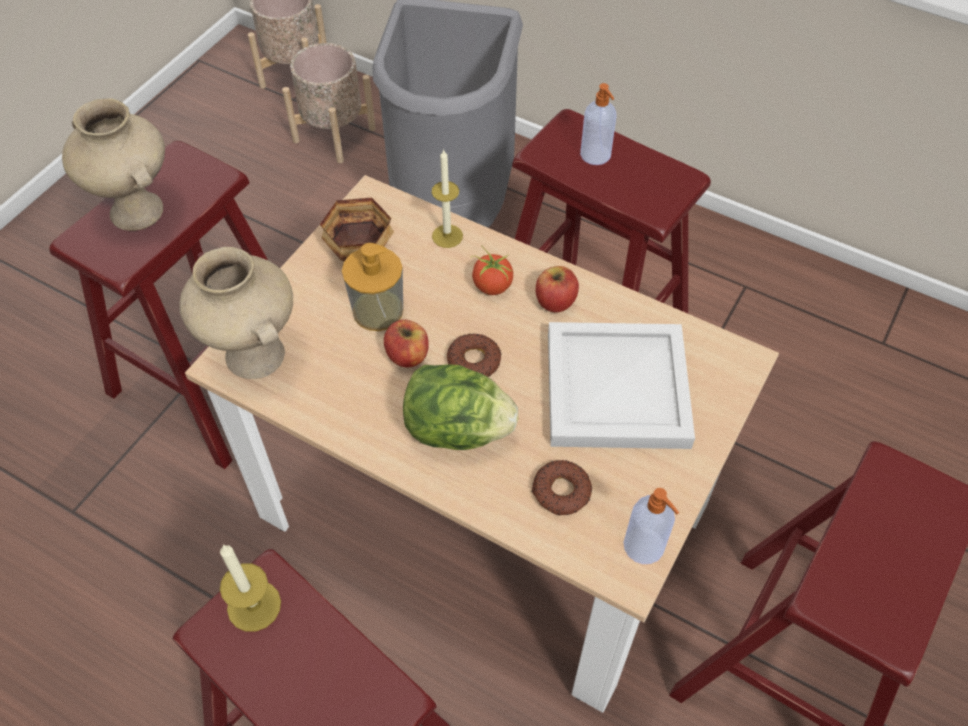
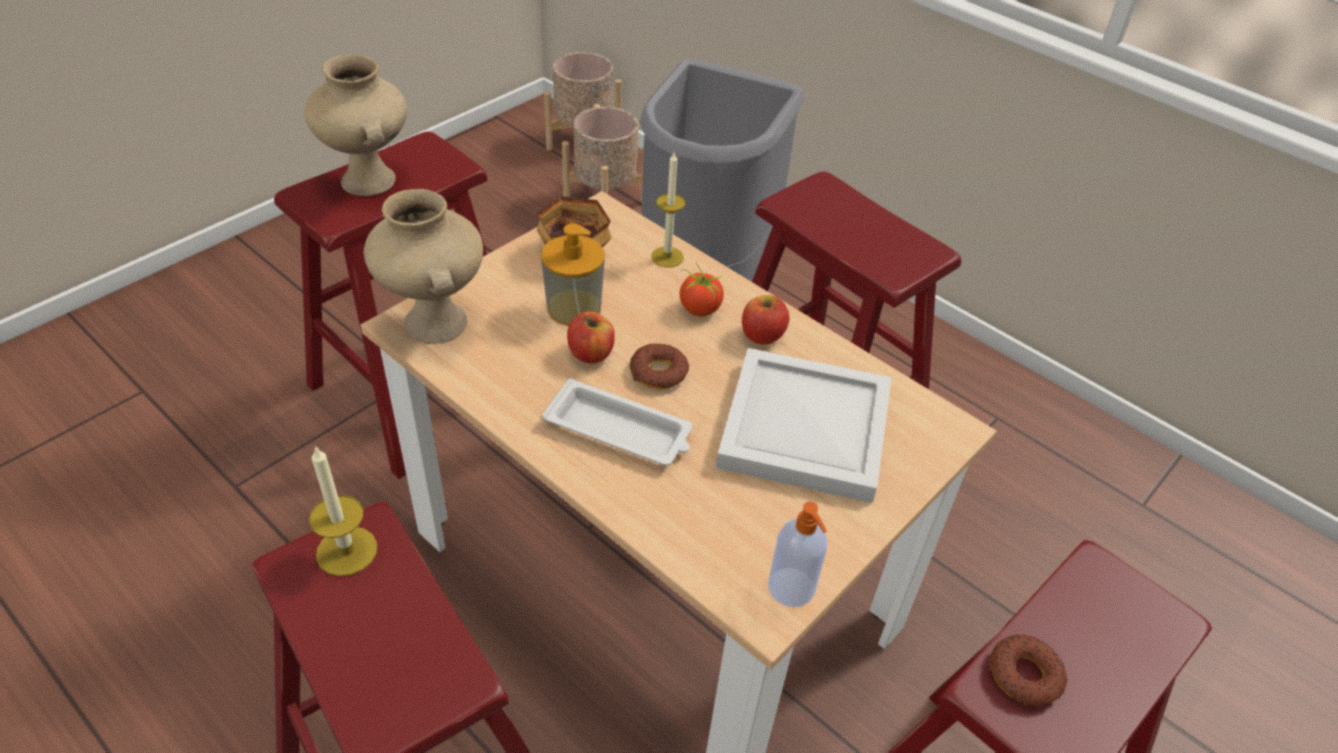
camera: 10 degrees right, 10 degrees down
lettuce [403,364,518,450] -> white tray [542,378,692,466]
donut [531,460,592,515] -> donut moved to [988,634,1067,706]
soap dispenser [580,83,617,165] -> none

